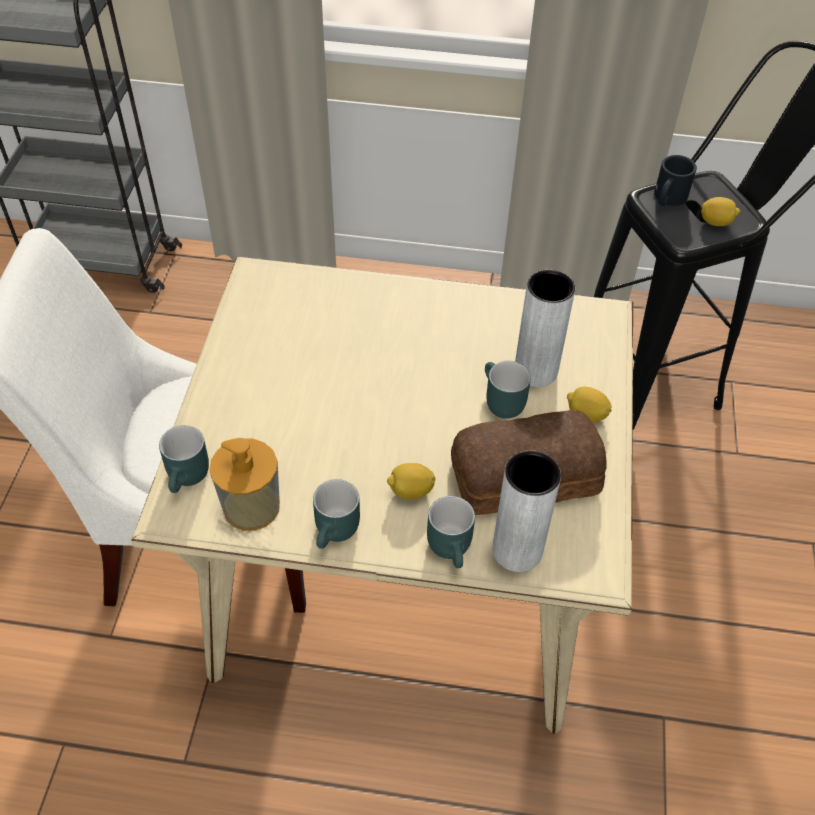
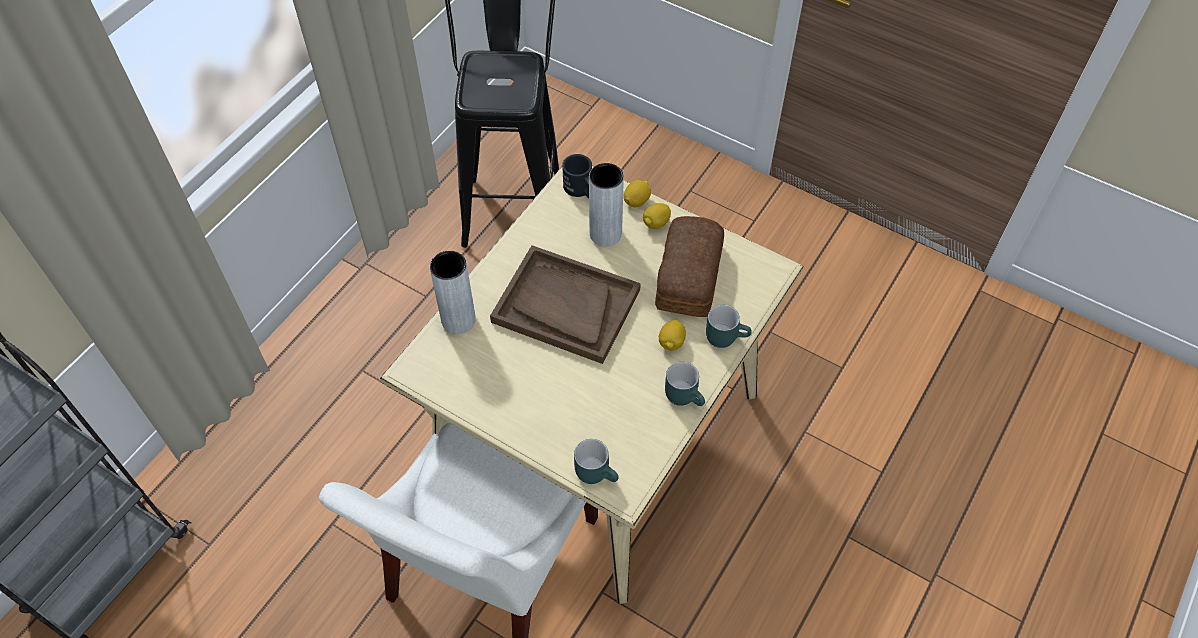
camera: 65 degrees left, 5 degrees up
soap dispenser [209,438,280,531] -> none
turquoise mug [485,361,531,419] -> none
grey vase [493,450,561,572] -> grey vase moved to [430,251,476,334]
black mug [654,155,697,206] -> black mug moved to [562,154,592,198]
lemon [701,197,741,226] -> lemon moved to [624,180,651,207]
none -> brown tray [490,245,641,364]

